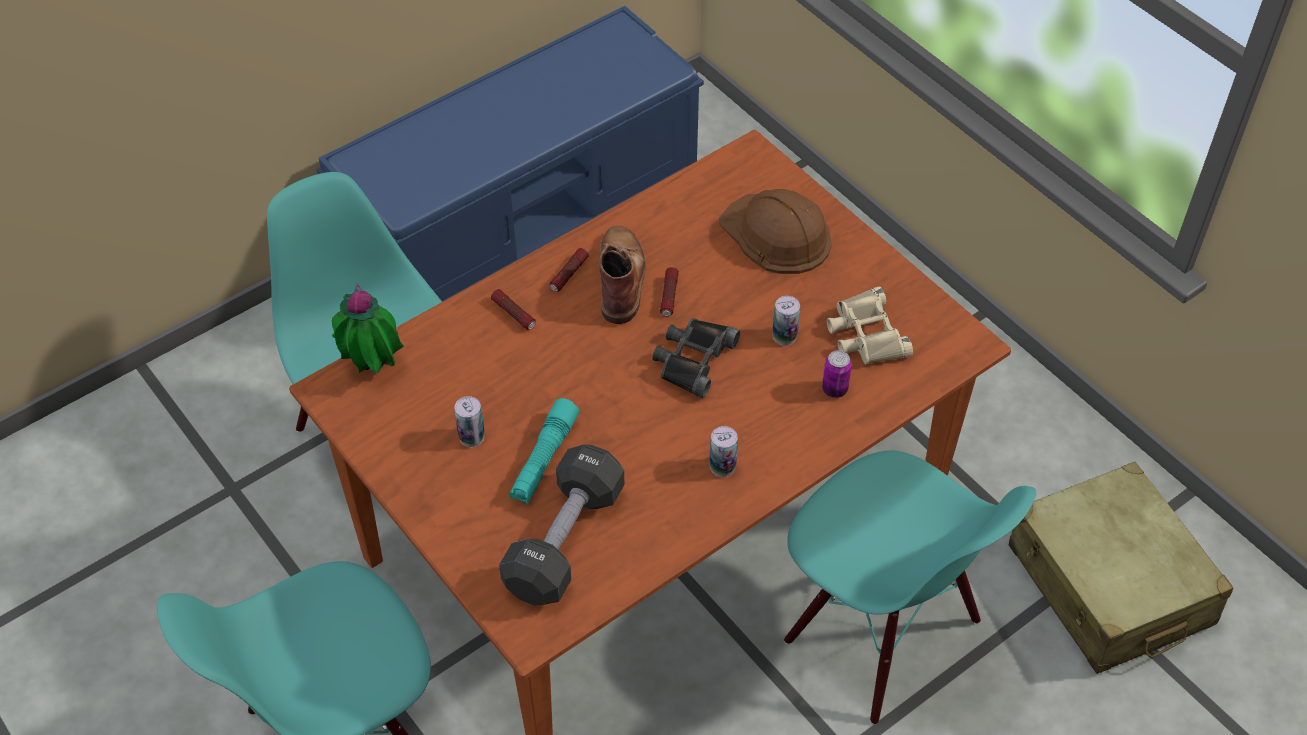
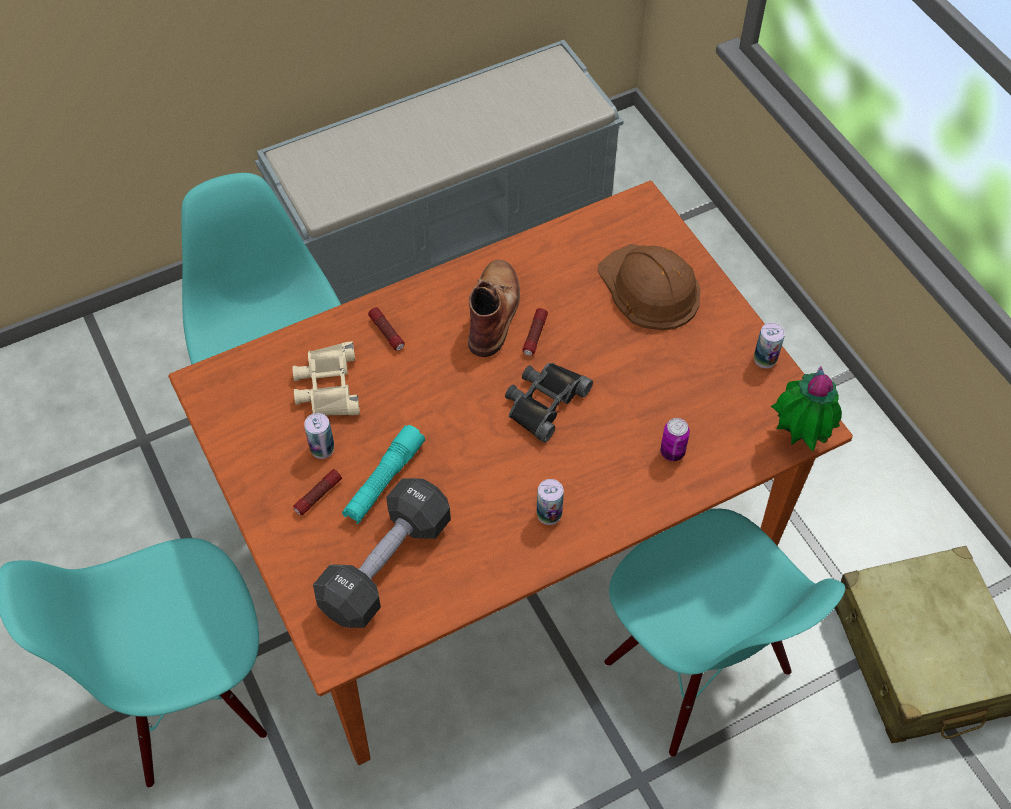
camera: 10 degrees right, 5 degrees up
blue bench [316,6,704,302] -> grey bench [255,40,624,305]
potted plant [332,283,404,374] -> potted plant moved to [771,366,842,451]
flashlight [549,248,589,292] -> flashlight moved to [293,469,342,515]
can [772,296,800,346] -> can moved to [754,323,785,368]
beige binoculars [827,287,913,364] -> beige binoculars moved to [292,341,360,415]

